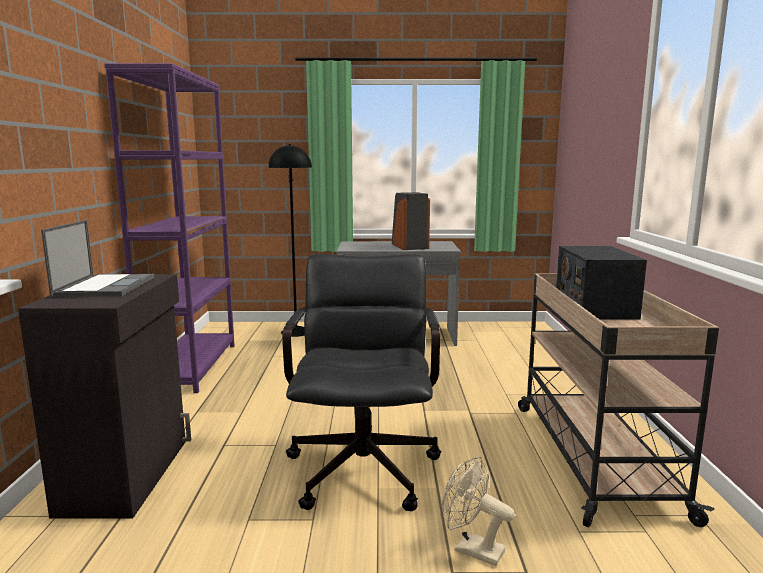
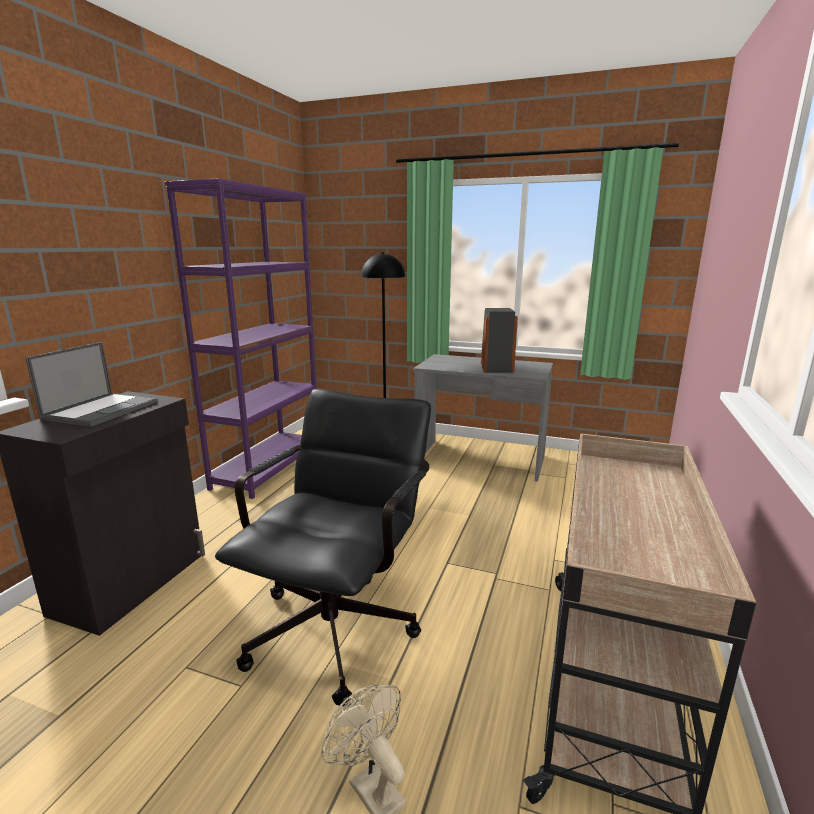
camera: 20 degrees right, 5 degrees up
radio [556,246,647,320] -> none

